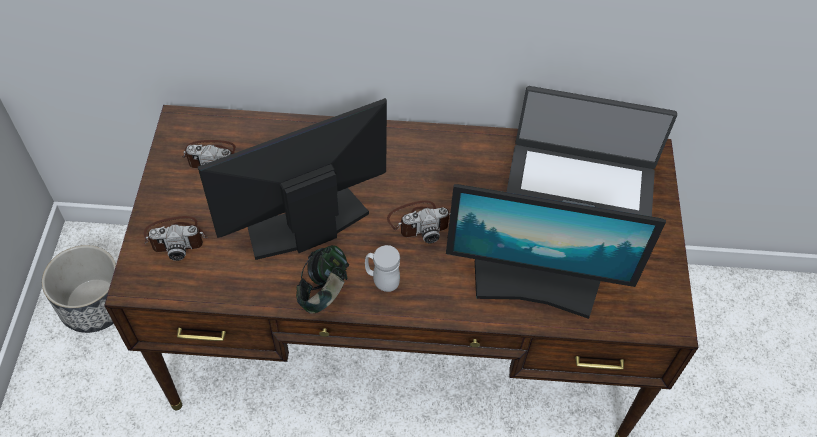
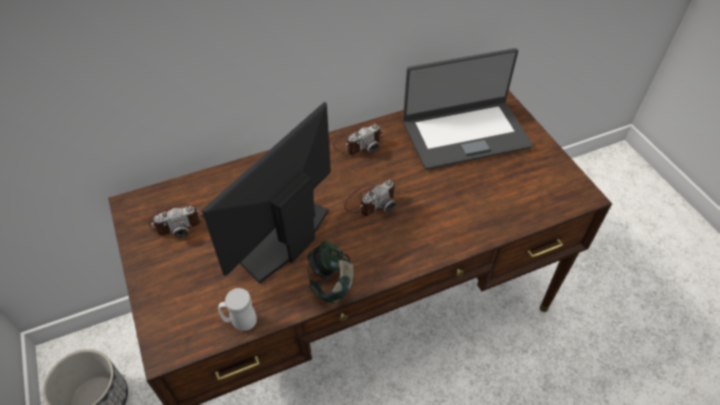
camera: 25 degrees left, 5 degrees down
camera [144,216,208,261] -> camera moved to [333,124,382,155]
white mug [365,245,400,292] -> white mug moved to [218,288,257,331]
monitor [446,184,666,319] -> none

